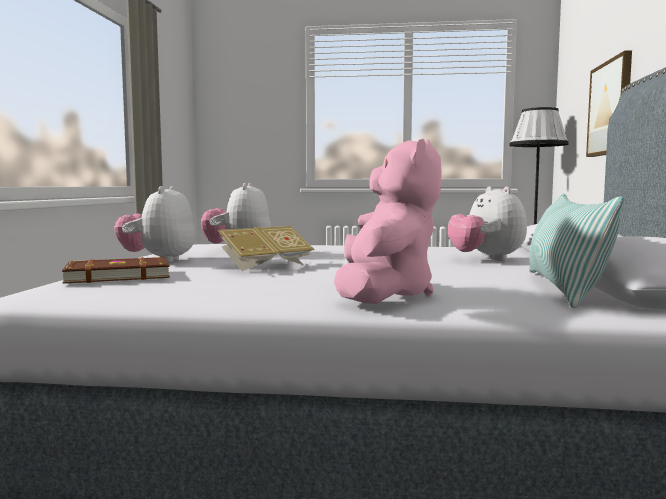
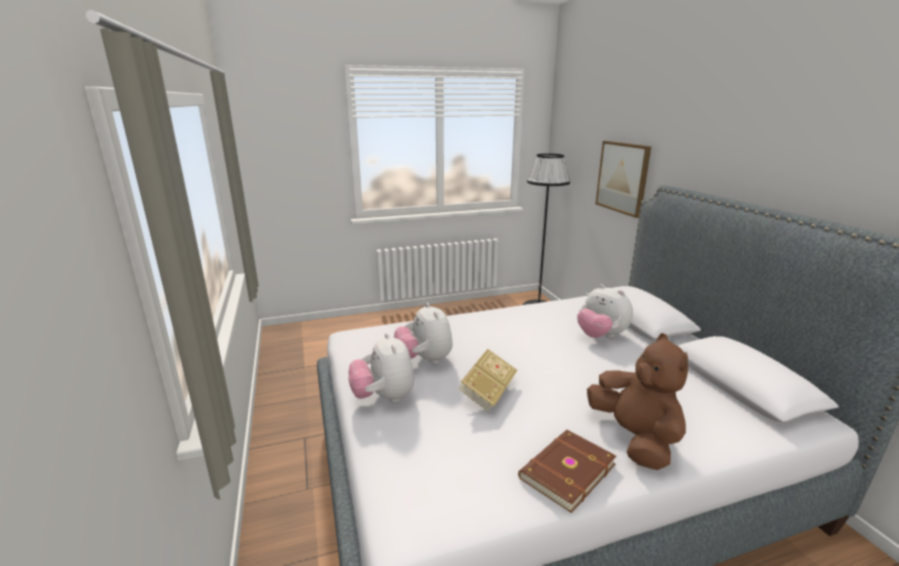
camera: 25 degrees left, 15 degrees up
brown book [62,257,170,284] -> brown book moved to [518,430,617,513]
pink plush toy [334,139,442,304] -> brown plush toy [587,333,688,470]
pillow [529,194,624,308] -> none

